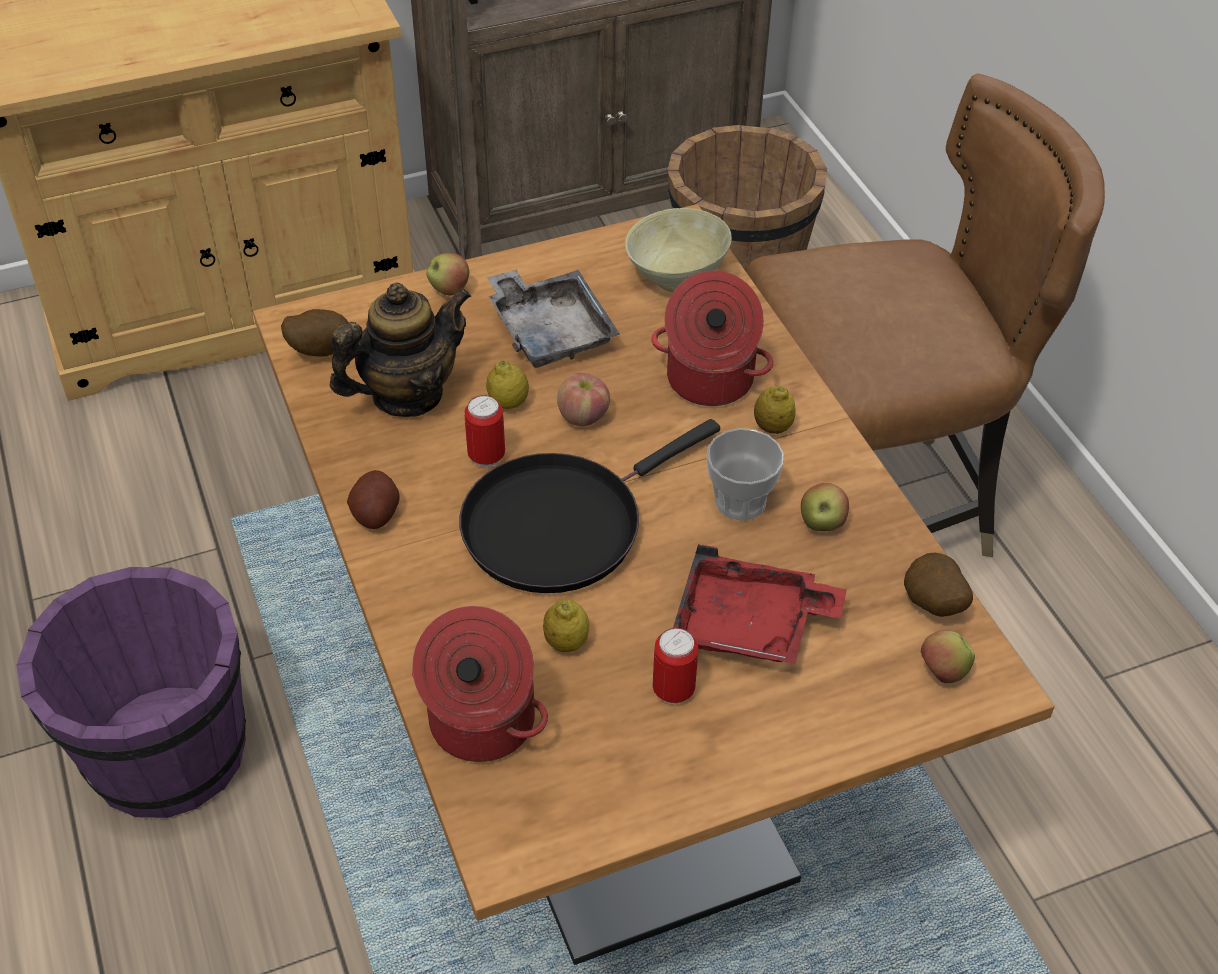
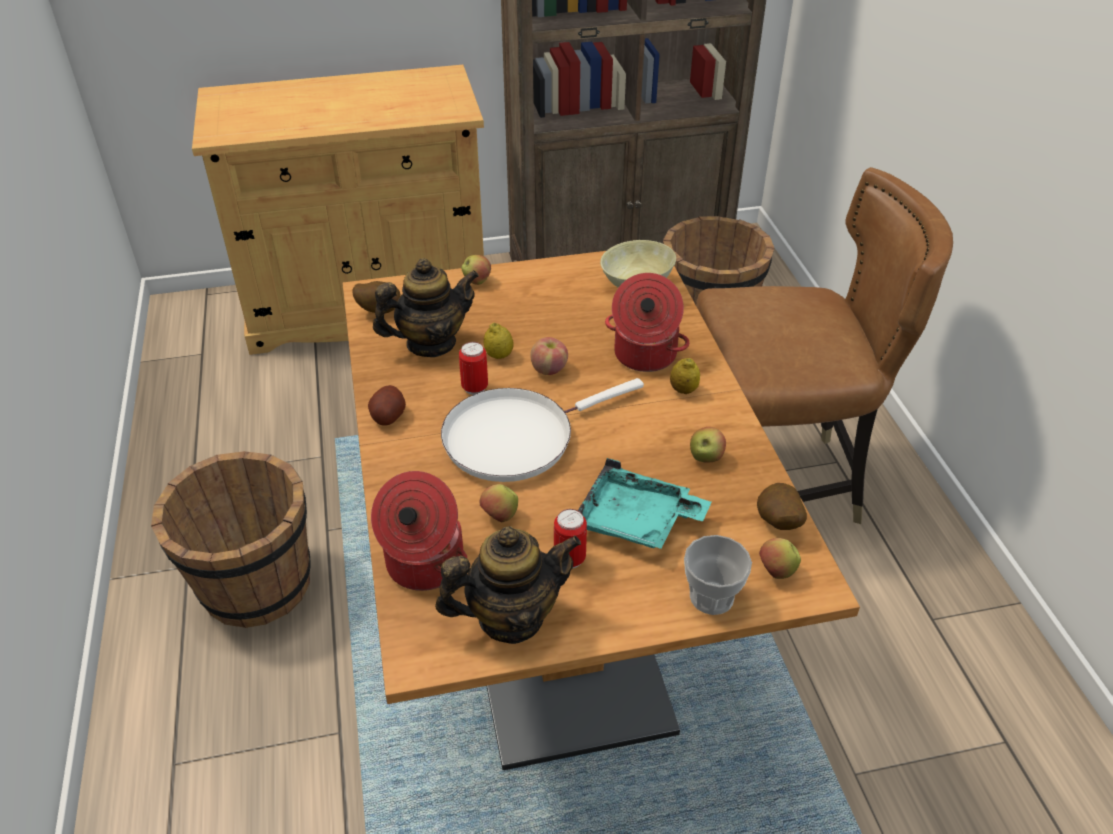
camera: 10 degrees right, 5 degrees down
purple bucket [16,567,246,818] -> brown bucket [151,451,311,628]
black frying pan [459,419,720,593] -> white frying pan [441,378,644,482]
grey tray [487,269,620,368] -> none
lemon [543,599,589,652] -> apple [480,484,518,522]
red tray [673,544,847,664] -> turquoise tray [578,458,711,549]
cup [707,428,784,521] -> cup moved to [684,535,752,615]
none -> teapot [435,526,581,644]

